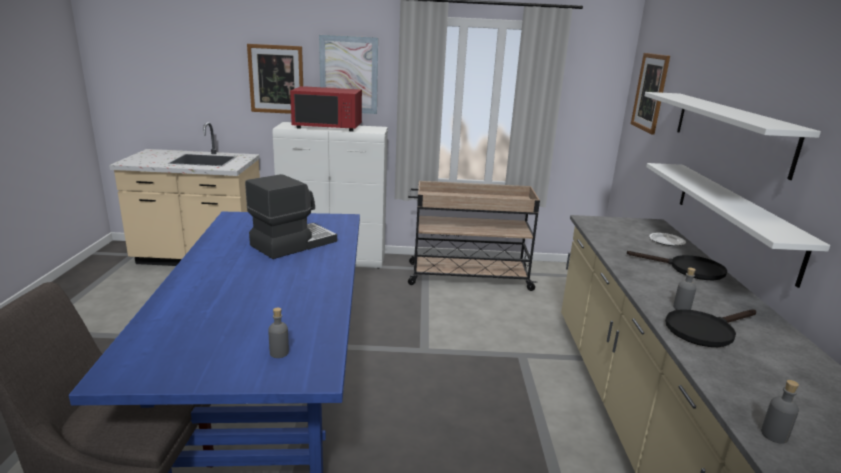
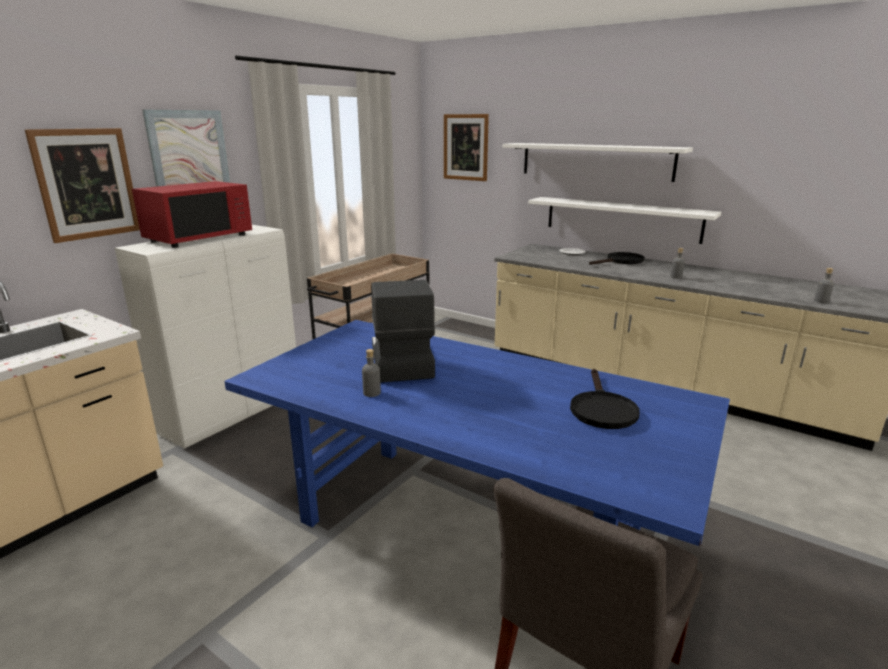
camera: 55 degrees left, 0 degrees up
grey bottle [268,308,289,358] -> grey bottle moved to [362,349,381,397]
black frying pan [665,309,756,347] -> black frying pan moved to [570,369,640,429]

